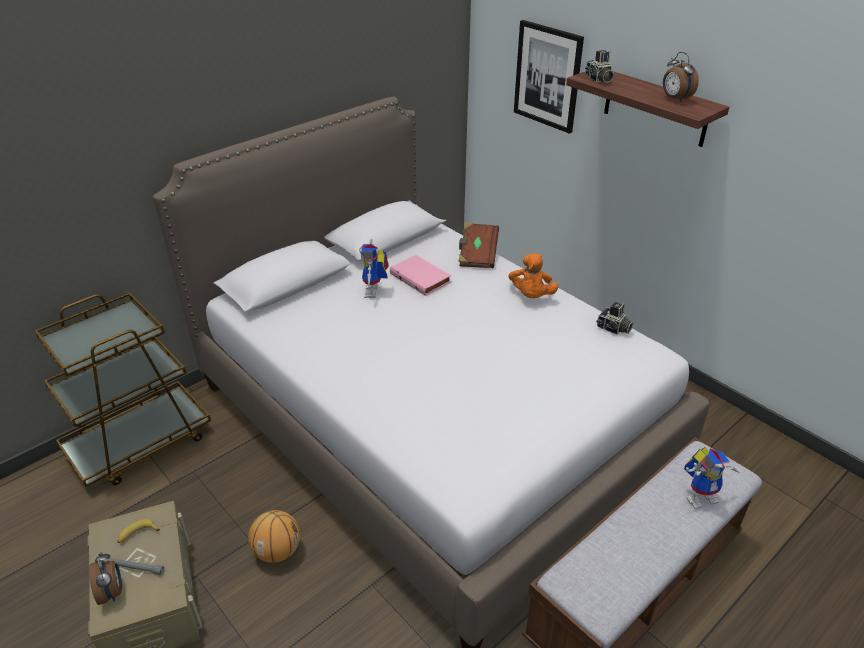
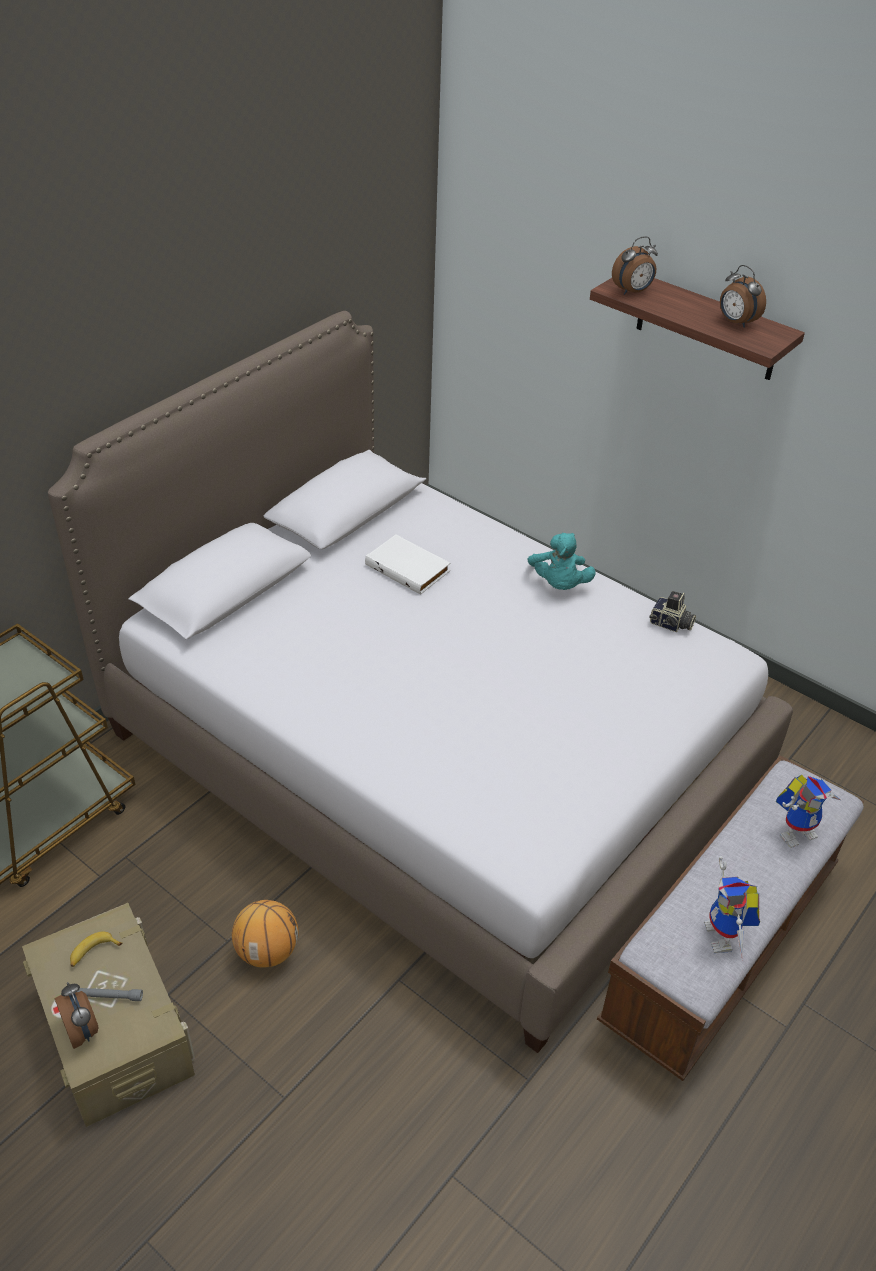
camera: 10 degrees left, 5 degrees up
toy robot [359,239,389,298] -> toy robot moved to [704,856,760,958]
pink book [390,255,451,296] -> white book [365,535,450,595]
brown book [458,222,499,268] -> none
orange plush toy [509,253,558,298] -> turquoise plush toy [528,533,596,590]
picture [514,20,584,134] -> none
camera [585,50,614,83] -> alarm clock [612,236,658,295]

